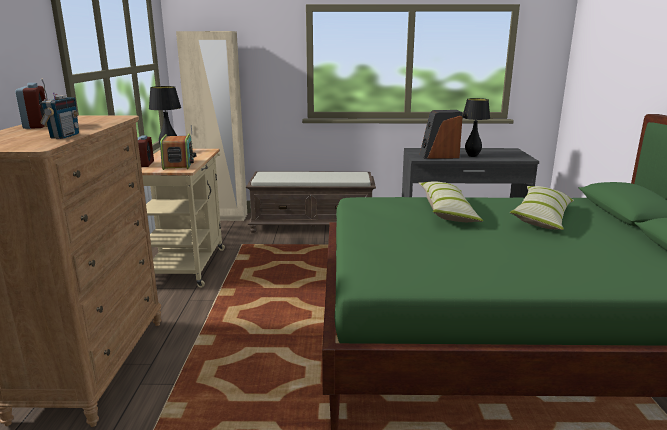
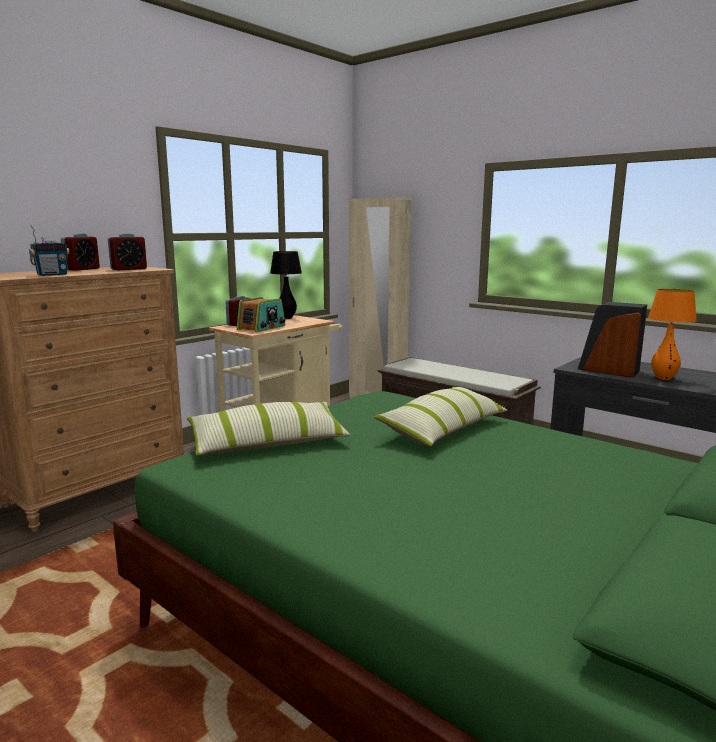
camera: 40 degrees right, 5 degrees down
black table lamp [462,98,490,157] -> orange table lamp [648,289,697,380]
pillow [510,186,574,230] -> pillow moved to [186,402,350,456]
none -> alarm clock [108,233,147,270]

